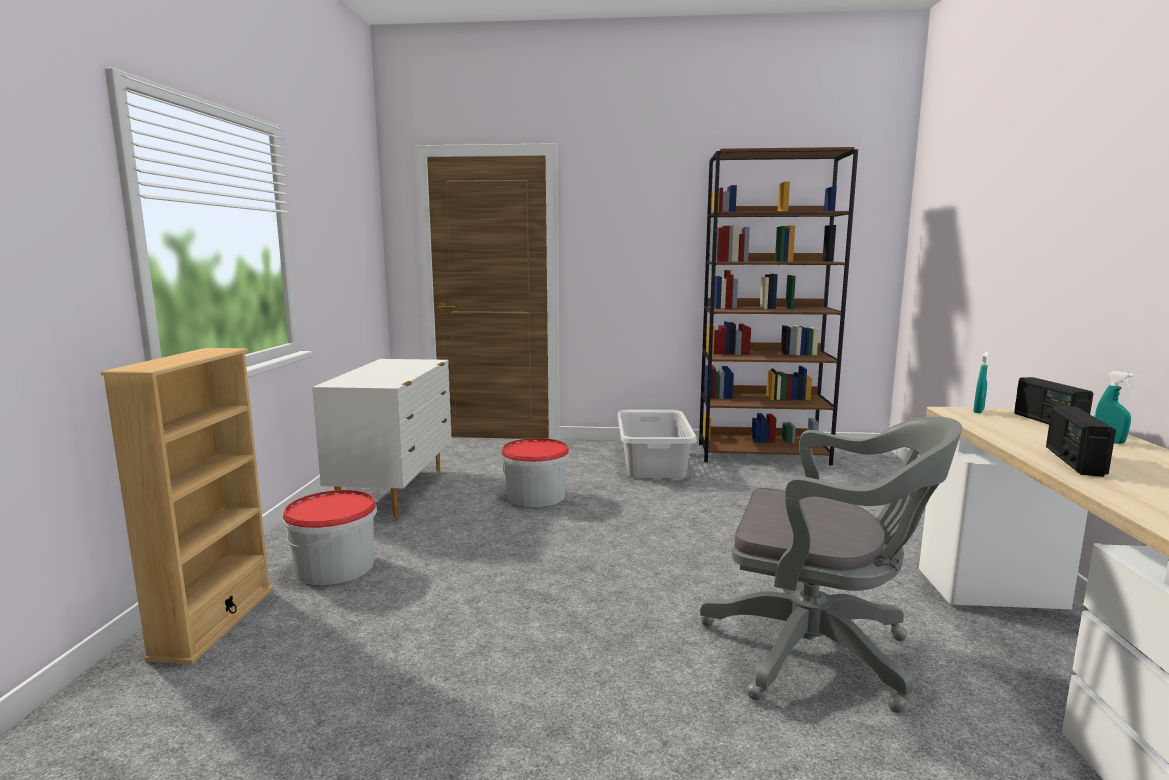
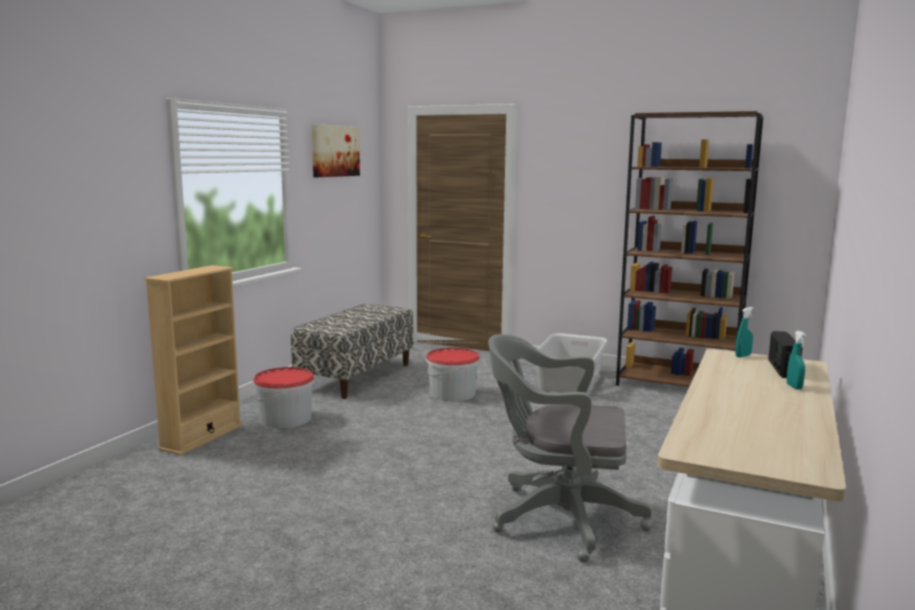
camera: 20 degrees right, 0 degrees up
white dresser [312,359,452,518] -> bench [291,304,413,399]
grey office chair [700,416,962,713] -> grey office chair turned 150 degrees clockwise [488,334,652,562]
radio [1046,405,1116,477] -> none
none -> picture [312,124,360,177]

